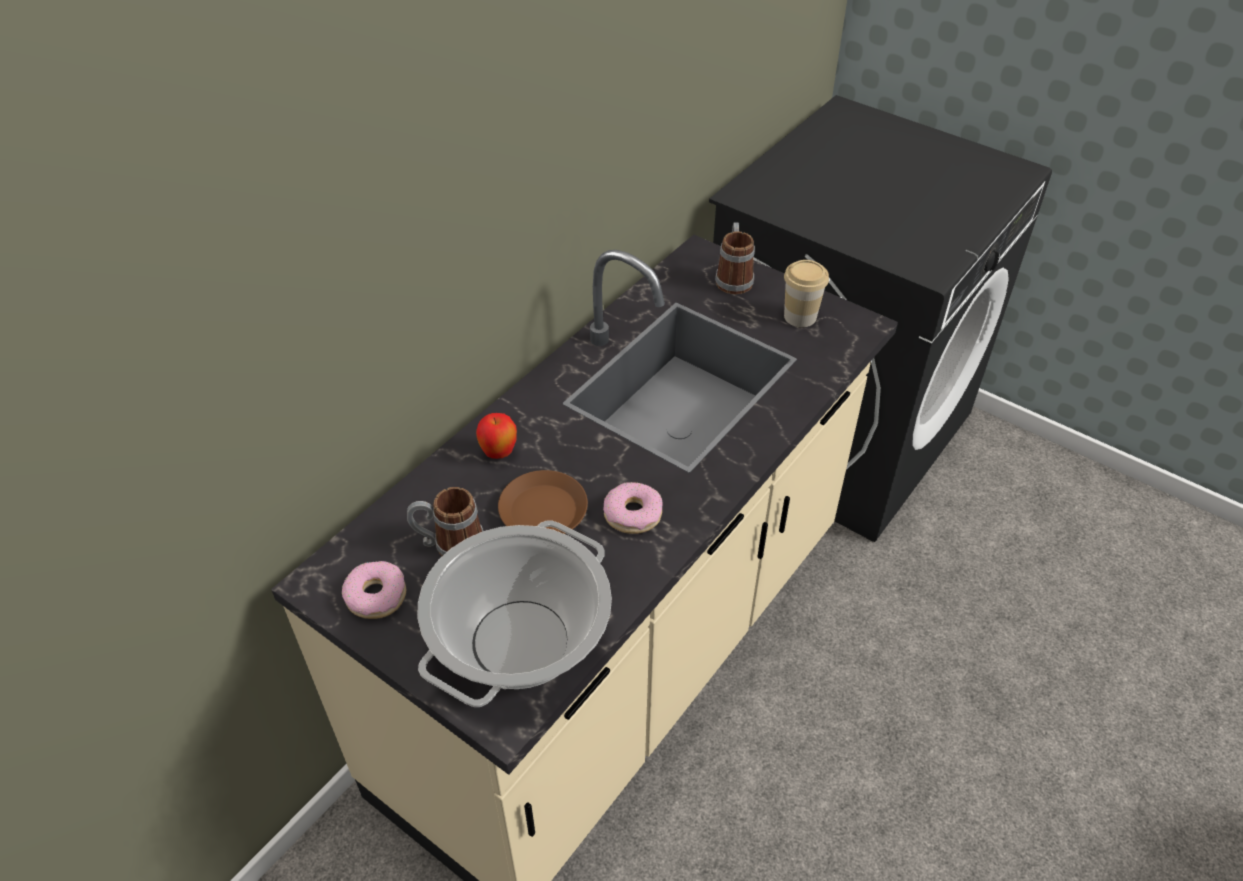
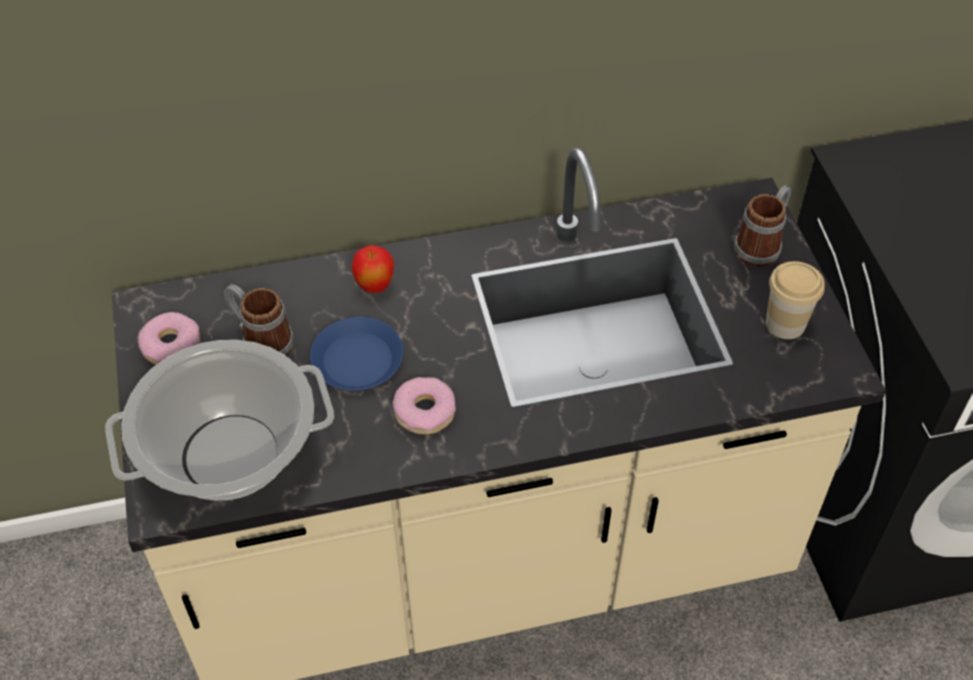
camera: 40 degrees right, 5 degrees up
brown plate [498,470,588,534] -> blue plate [310,317,403,391]

